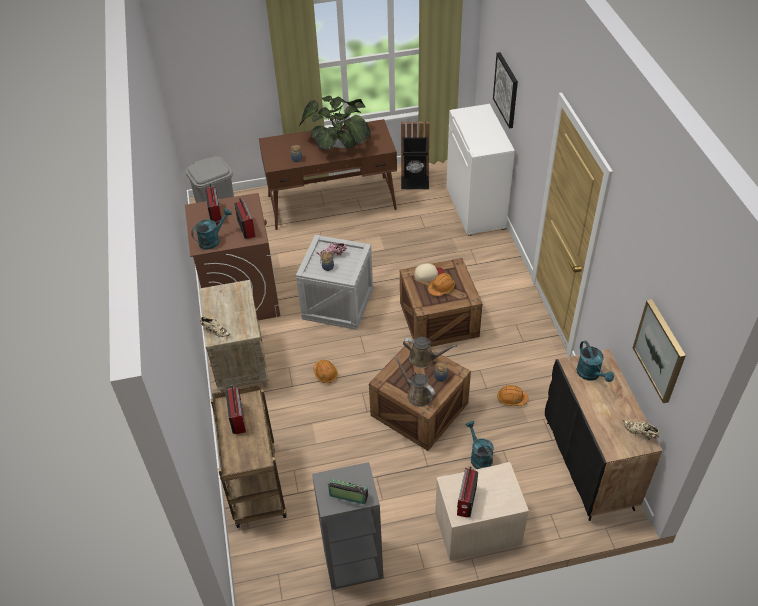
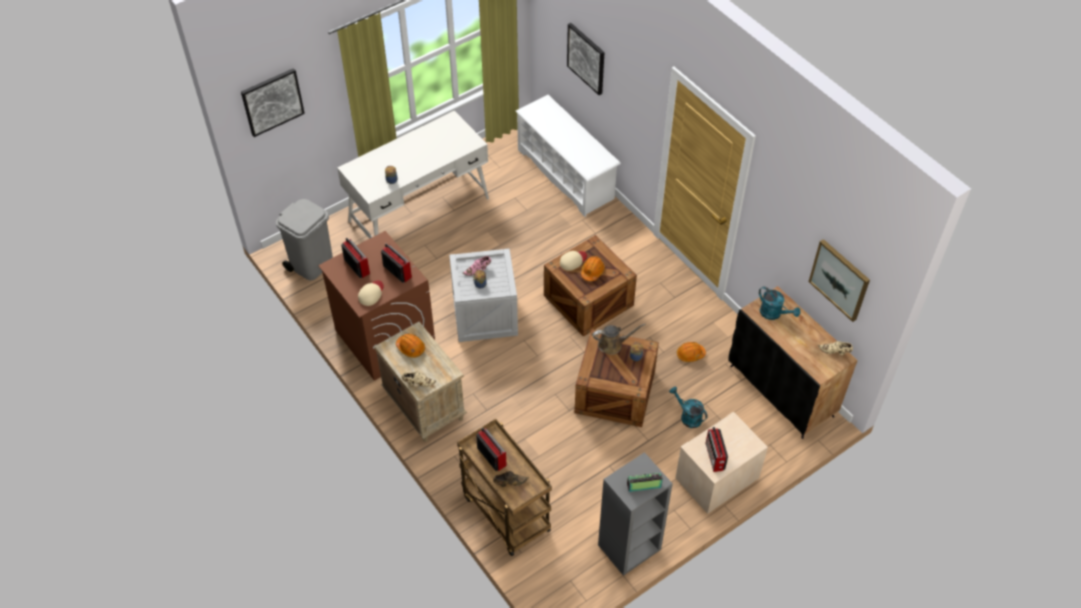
camera: 25 degrees left, 5 degrees up
turquoise watering can [191,208,232,249] -> beige cap [358,280,384,306]
brown desk [259,119,397,230] -> white desk [337,111,489,239]
potted plant [299,96,371,150] -> none
orange hard hat [313,360,338,383] -> orange hard hat moved to [396,334,425,358]
brown watering can [394,355,435,407] -> none
black trash can [401,121,430,189] -> none
white cabinet [446,104,515,236] -> white shoe rack [516,95,621,217]
none -> picture [241,68,305,137]
none -> brown shoe [493,471,529,487]

